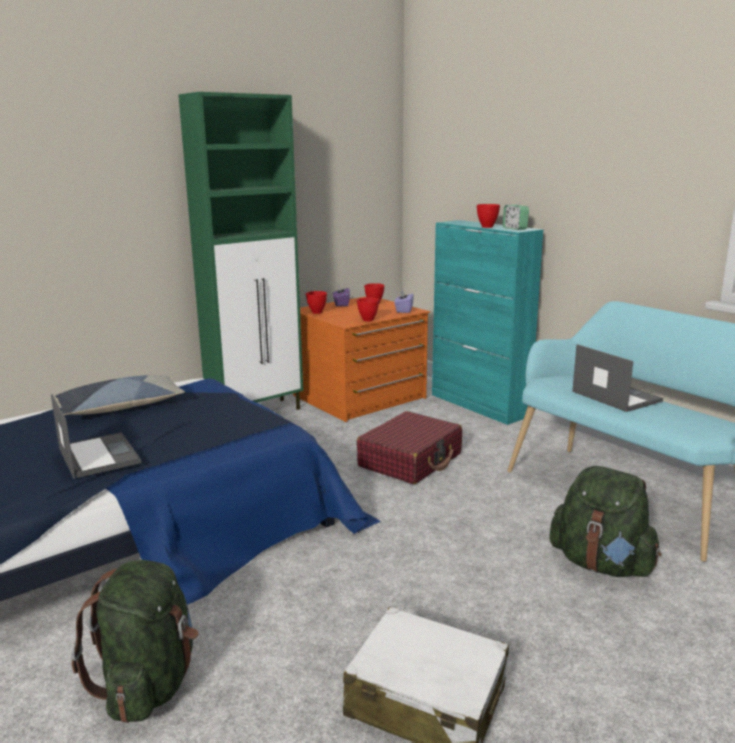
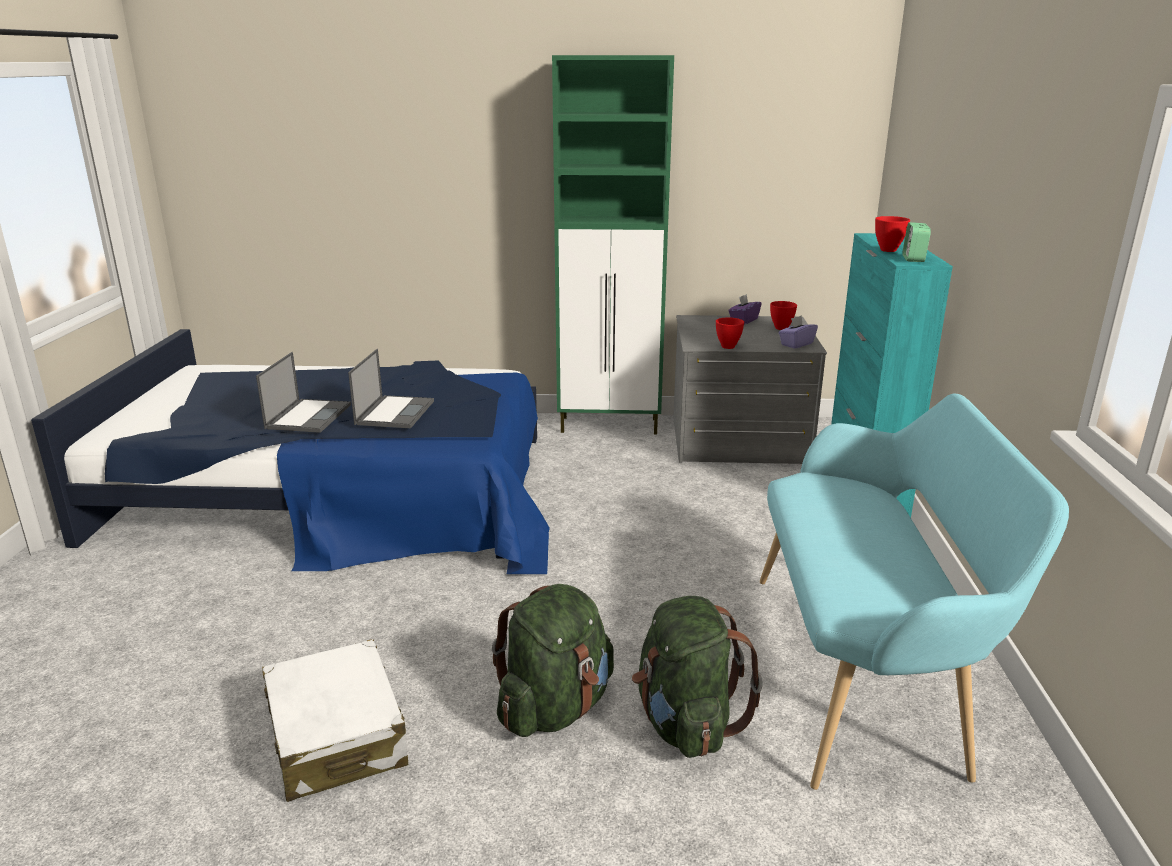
camera: 40 degrees right, 5 degrees up
pillow [55,375,185,415] -> none
green backpack [71,560,199,723] -> green backpack moved to [492,584,614,737]
orange dresser [293,296,430,422] -> grey dresser [673,315,827,464]
red bowl [306,291,327,314] -> none
red suitcase [357,411,462,484] -> none
laptop [572,344,663,412] -> laptop moved to [348,349,434,428]

